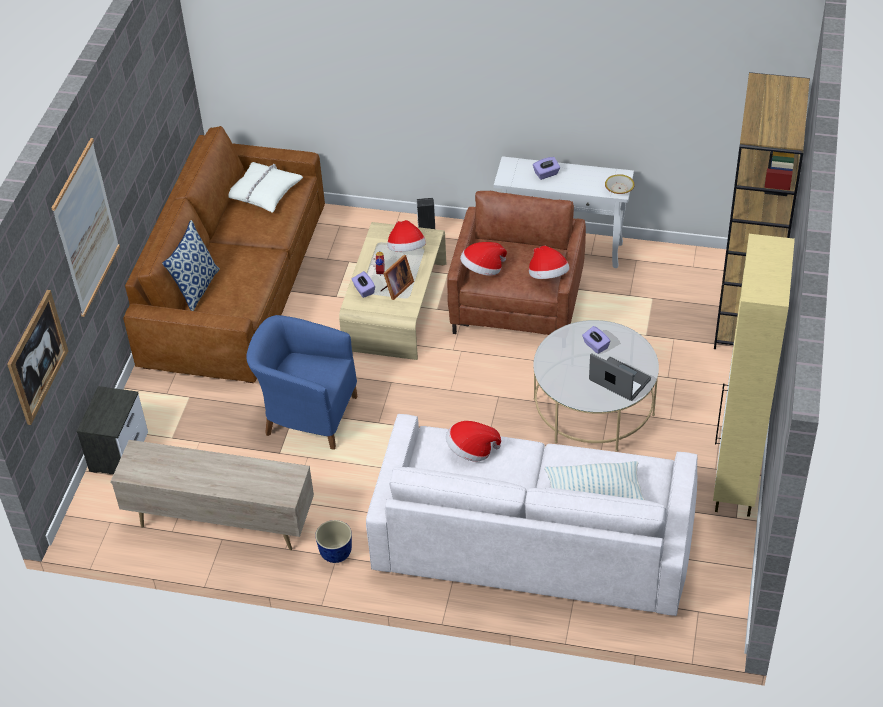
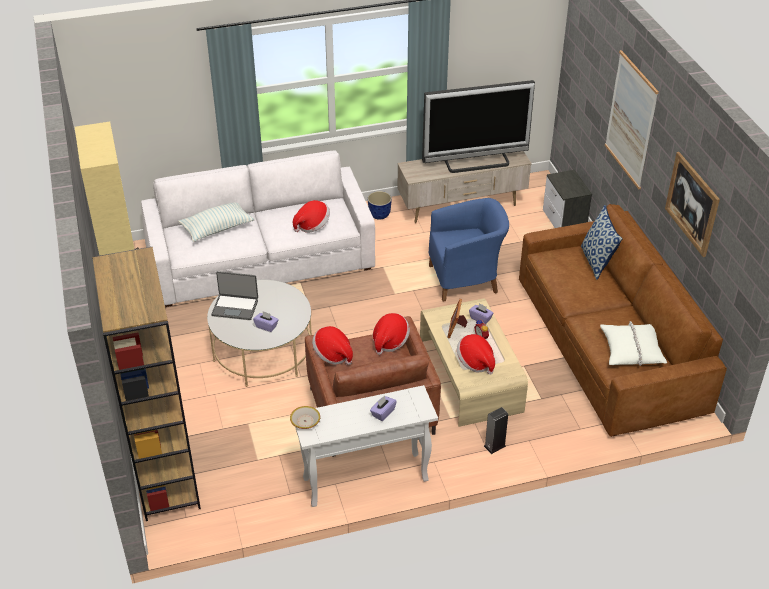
camera: 150 degrees right, 5 degrees down
picture [7,290,68,425] -> picture moved to [665,152,720,257]
none -> television [422,80,535,173]

